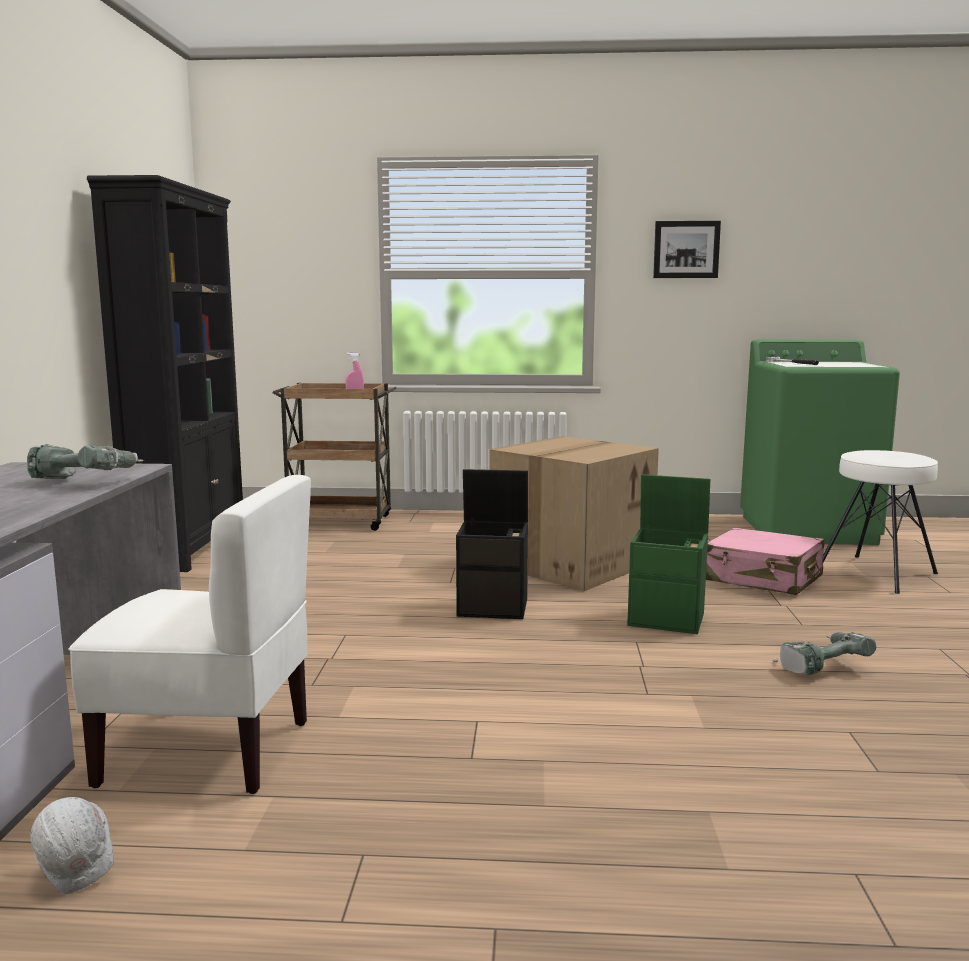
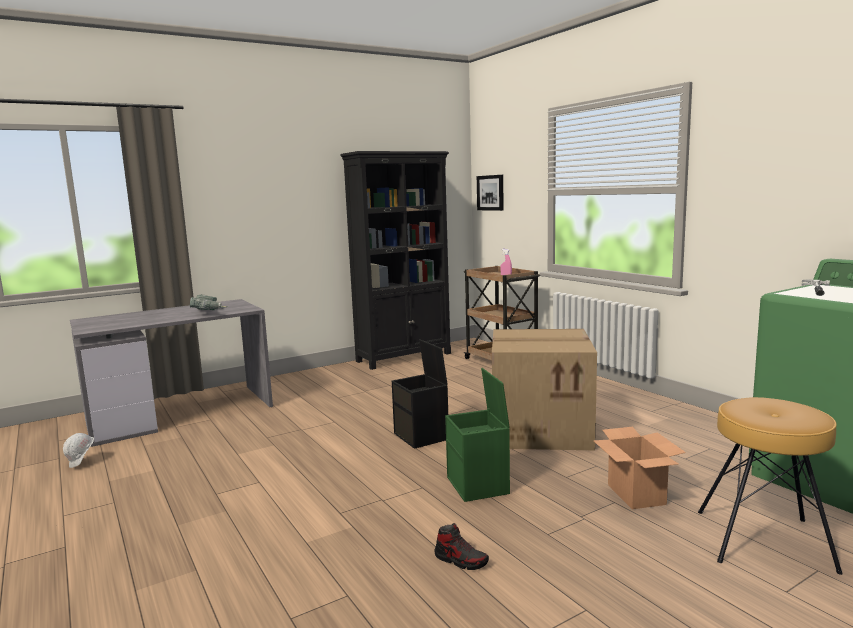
camera: 55 degrees right, 0 degrees up
white chair [68,475,311,794] -> none
picture [653,221,721,278] -> picture moved to [477,175,504,211]
pink suitcase [706,528,824,595] -> cardboard box [593,427,686,509]
power drill [773,632,876,675] -> shoe [434,523,489,570]
white stool [823,450,938,594] -> brown stool [698,397,842,575]

